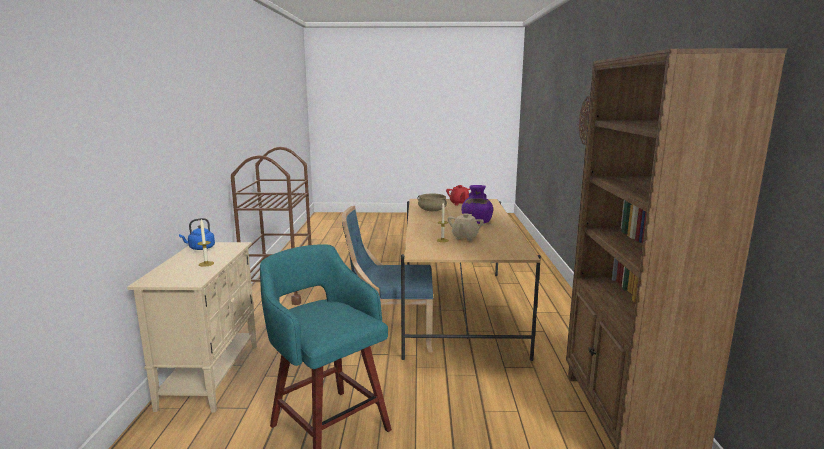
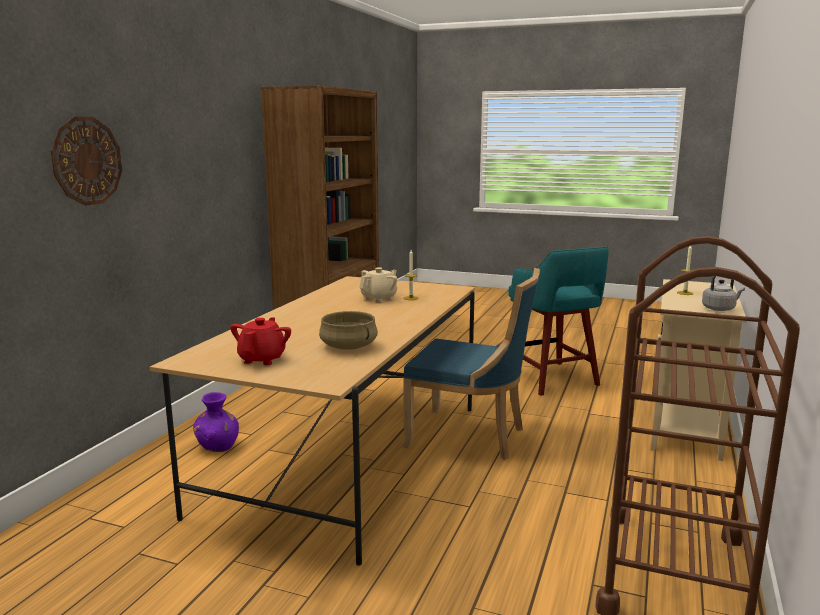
camera: 160 degrees left, 0 degrees up
blue kettle [179,218,215,250] -> grey kettle [702,276,745,311]
purple vase [461,185,493,224] -> purple vase moved to [193,392,239,452]

